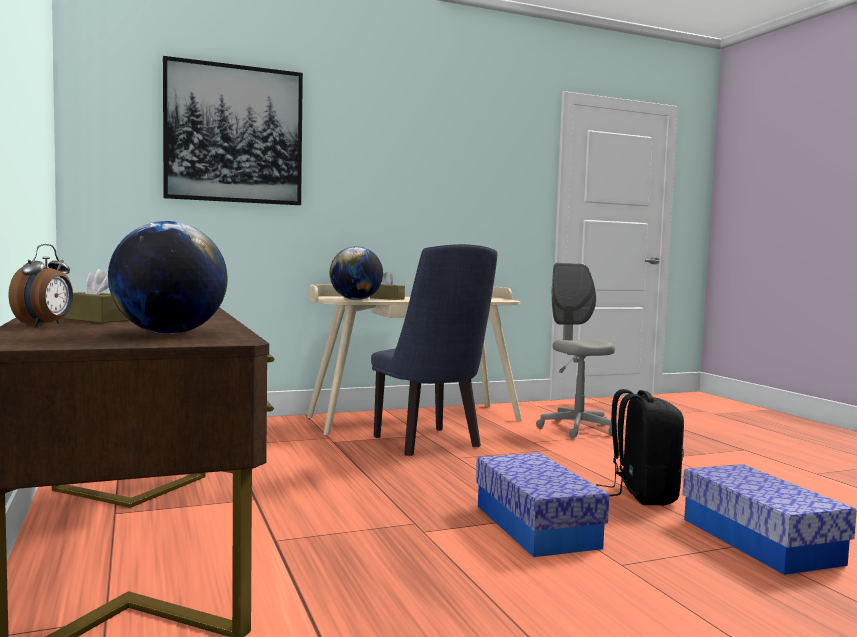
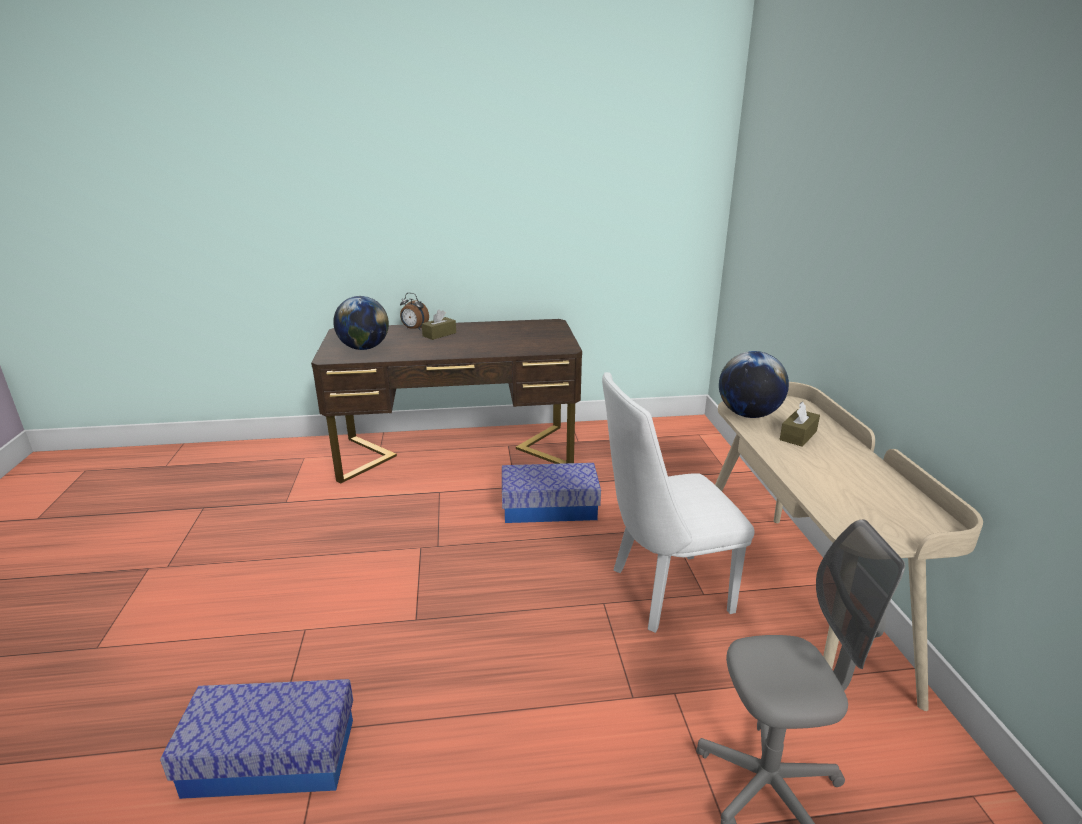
camera: 105 degrees right, 20 degrees up
picture [163,56,303,205] -> none
blue chair [371,244,497,456] -> white chair [602,372,755,633]
storage box [476,453,609,557] -> storage box moved to [502,463,601,523]
black backpack [596,389,684,505] -> none

